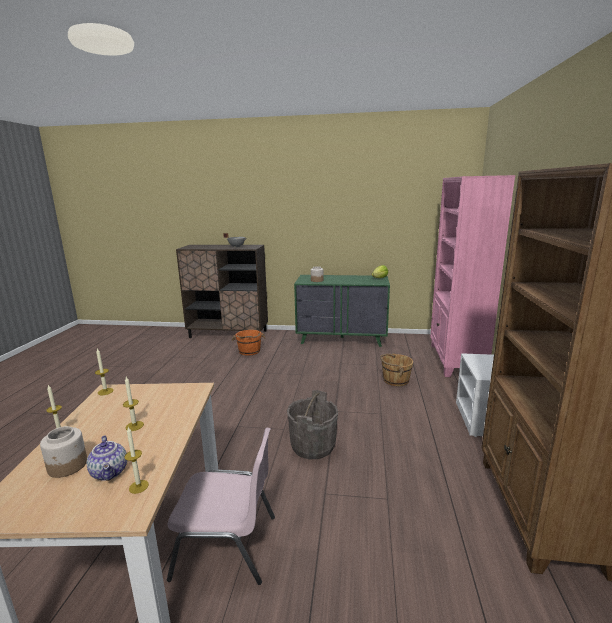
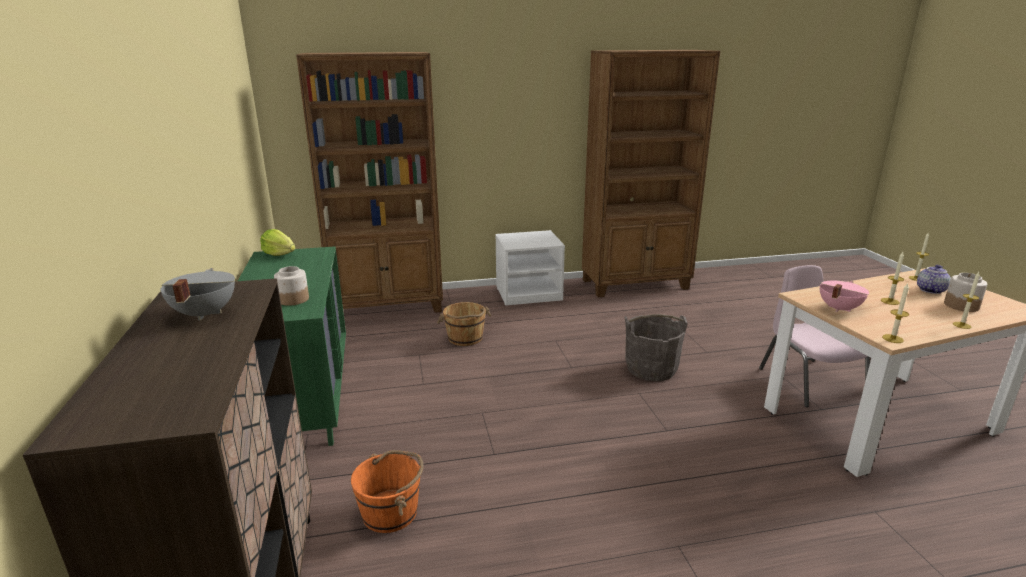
camera: 110 degrees left, 5 degrees up
pink bookcase [430,175,516,377] -> brown bookcase [296,52,443,313]
none -> pink cooking pot [820,280,869,312]

